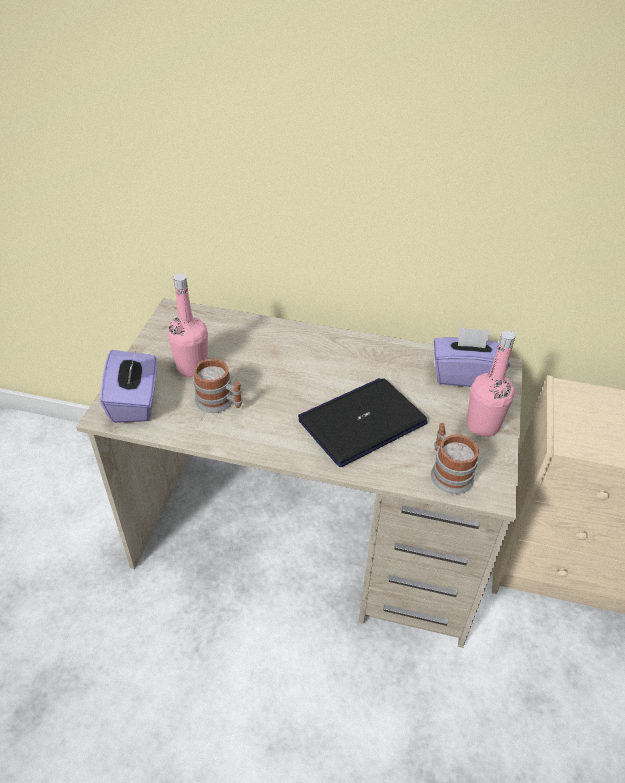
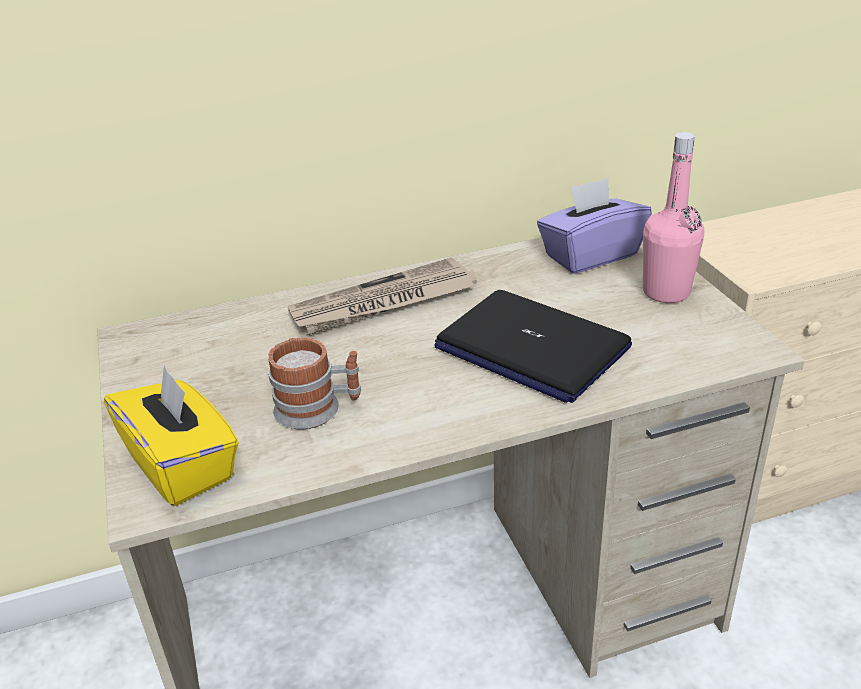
camera: 30 degrees left, 10 degrees down
purple tissue box [101,350,157,423] -> yellow tissue box [104,365,239,506]
pink bottle [168,274,208,377] -> none
laptop [298,378,428,467] -> laptop turned 75 degrees counterclockwise [435,290,632,403]
mug [431,423,479,494] -> none
none -> newspaper [288,257,477,335]

